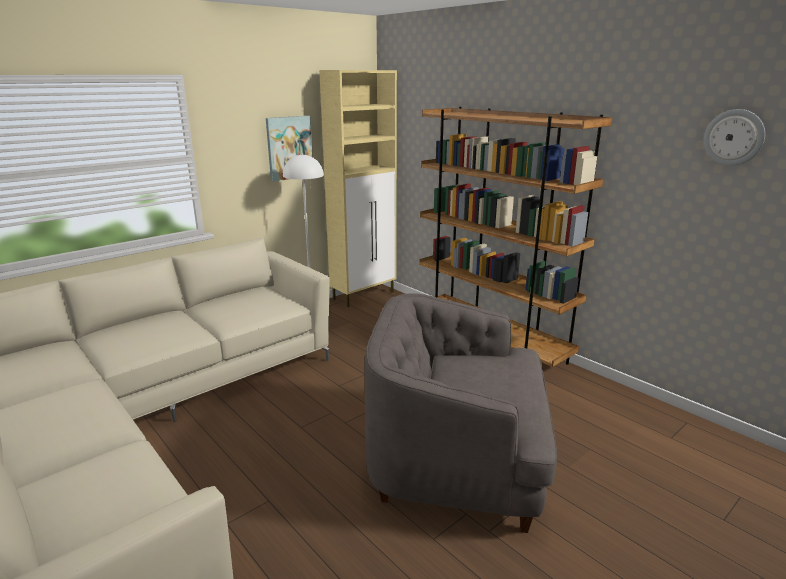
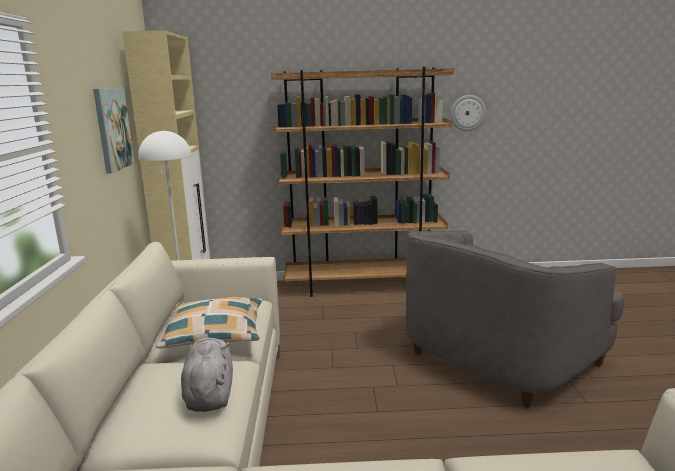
camera: 50 degrees left, 5 degrees down
wall clock [704,109,765,166] -> wall clock moved to [451,95,486,131]
none -> pillow [156,297,262,348]
none -> grey plush toy [181,338,233,412]

